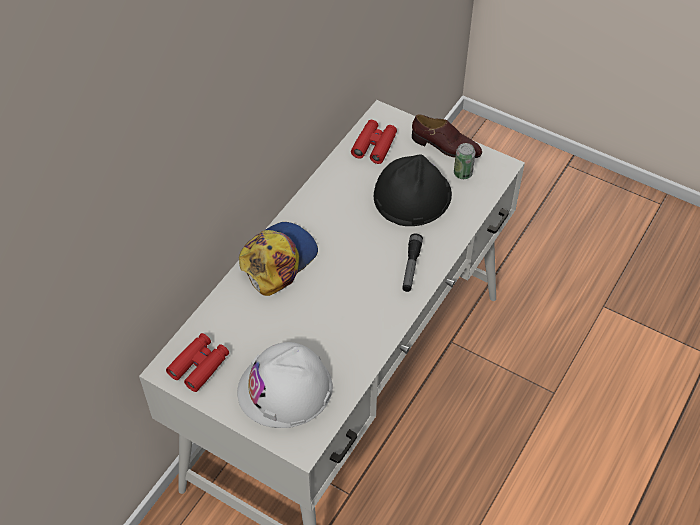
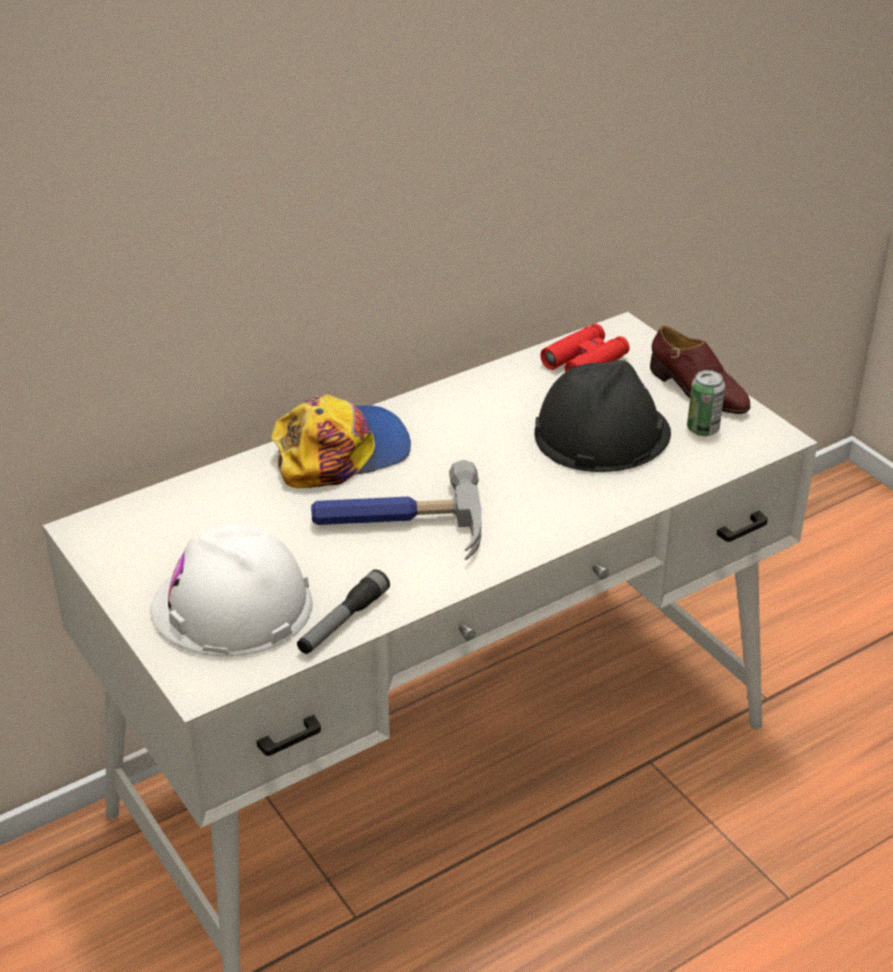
camera: 25 degrees right, 15 degrees down
red binoculars [166,333,229,392] -> none
flashlight [402,234,423,292] -> flashlight moved to [297,569,390,654]
none -> hammer [311,460,481,560]

